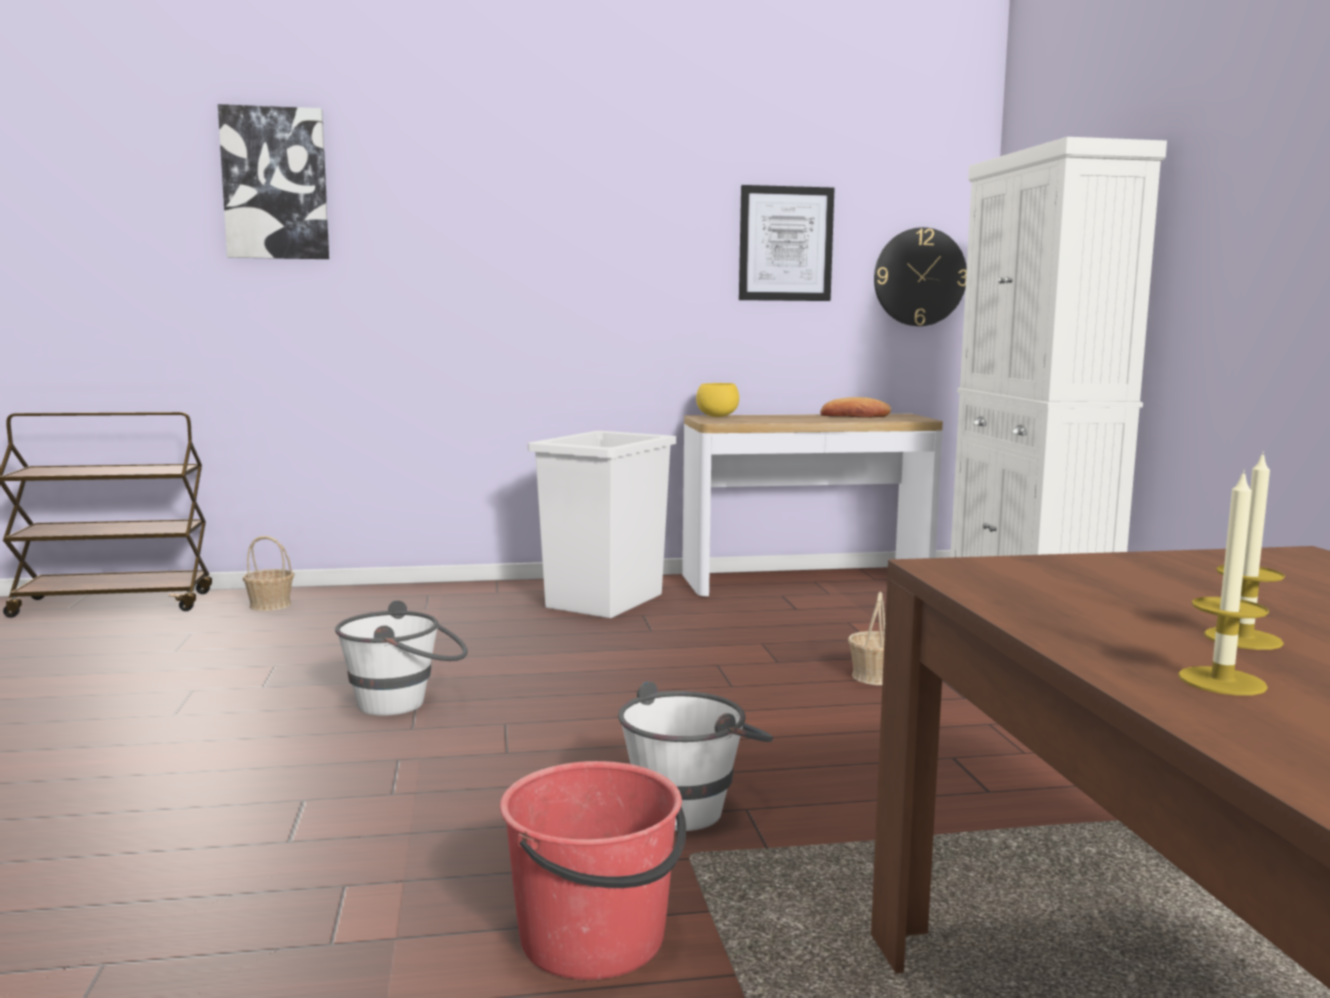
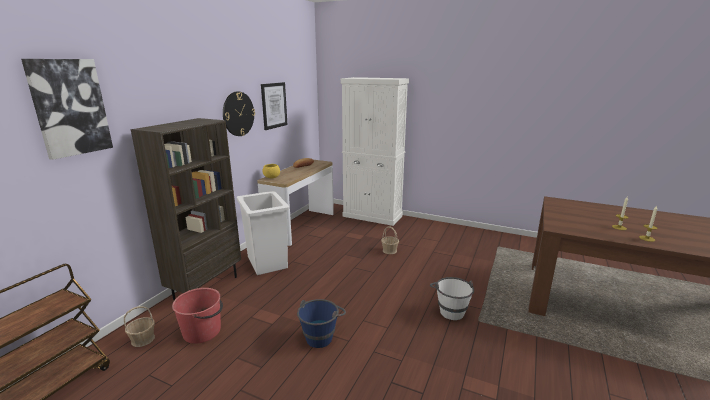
camera: 55 degrees left, 10 degrees up
white bucket [335,600,468,716] -> blue bucket [297,299,346,348]
red bucket [500,761,686,980] -> red bucket moved to [172,288,223,344]
wall clock [874,227,967,326] -> wall clock moved to [223,92,255,136]
none -> brown bookcase [131,118,241,300]

